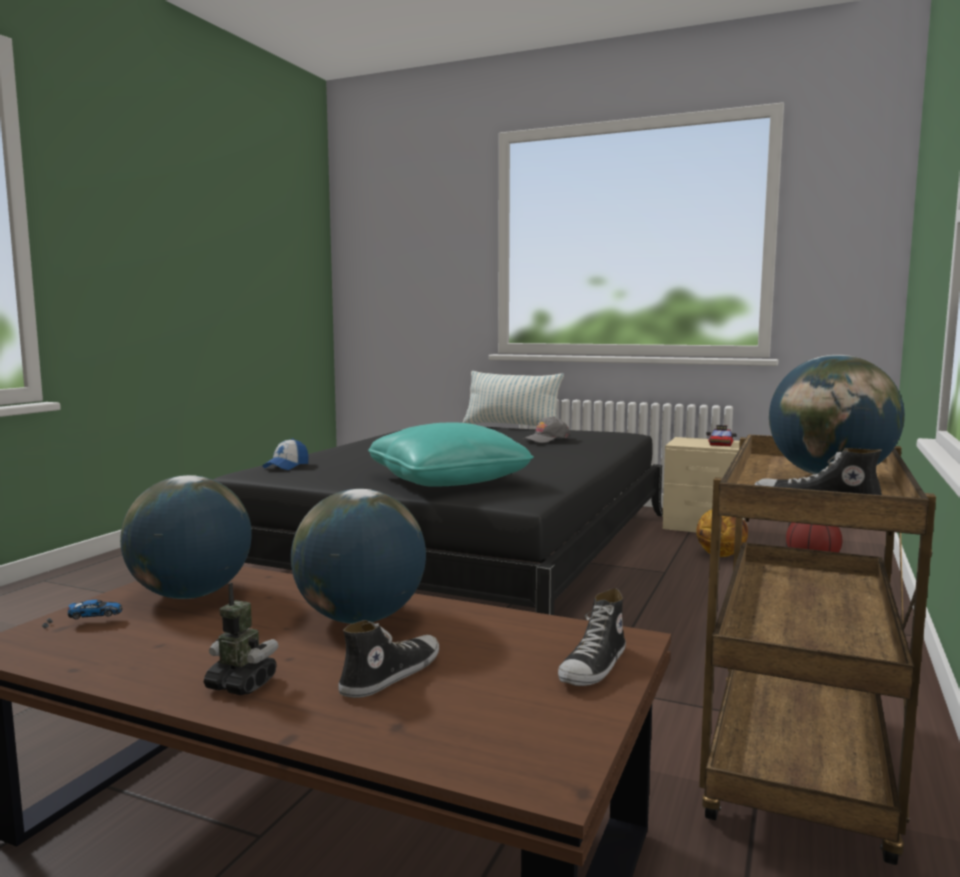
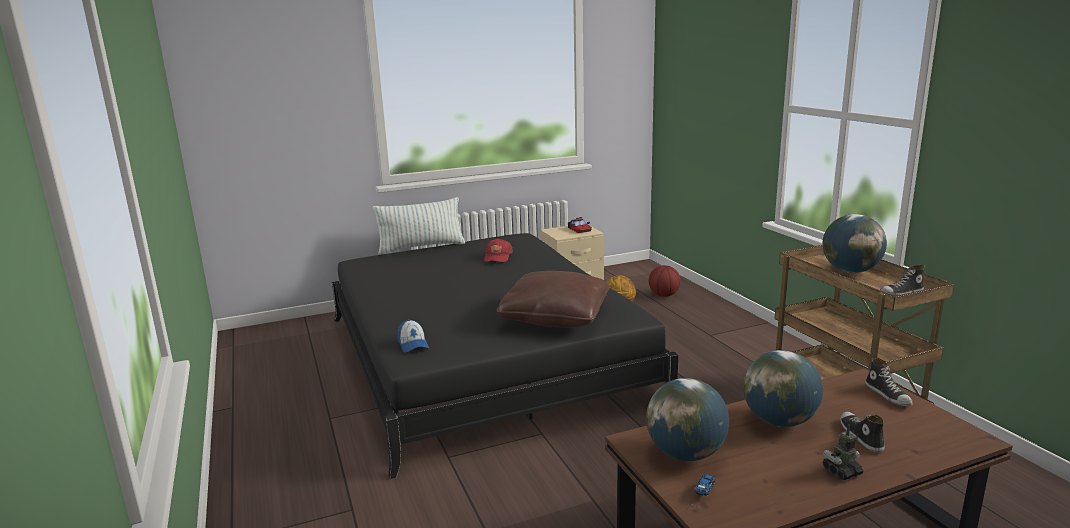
camera: 45 degrees left, 10 degrees up
turquoise pillow [368,423,534,486] -> brown pillow [496,271,610,328]
grey cap [523,416,570,443] -> red cap [484,238,513,262]

